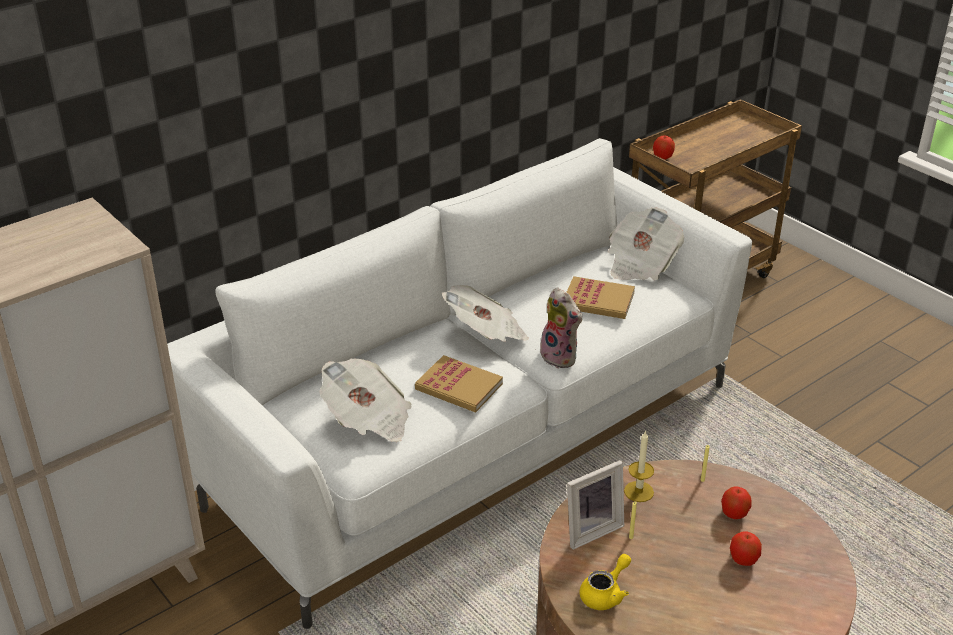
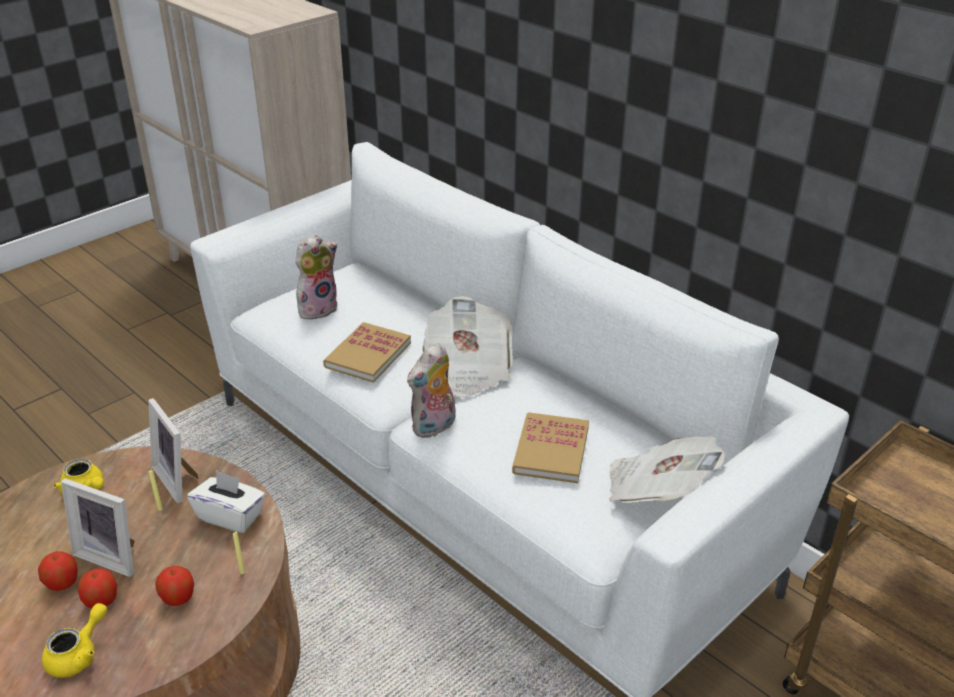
camera: 85 degrees right, 0 degrees up
newspaper [319,359,412,442] -> plush toy [295,235,337,320]
candle [624,430,654,502] -> white tissue box [187,470,265,533]
apple [653,135,675,160] -> apple moved to [38,551,78,591]
none -> yellow teapot [42,603,107,678]
none -> picture frame [61,478,135,577]

